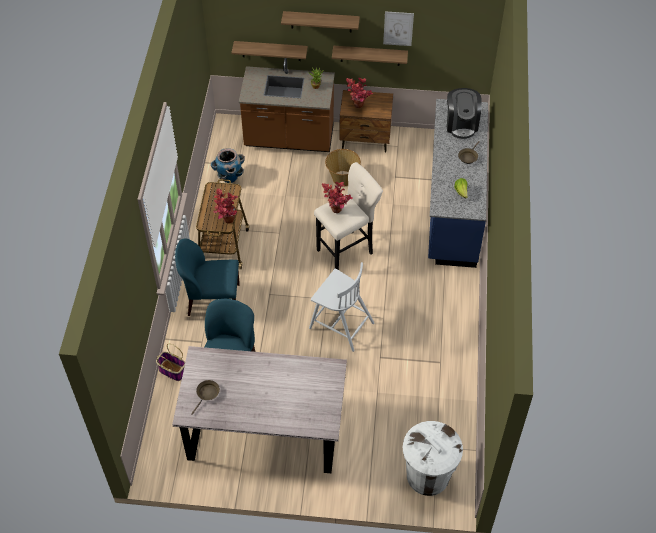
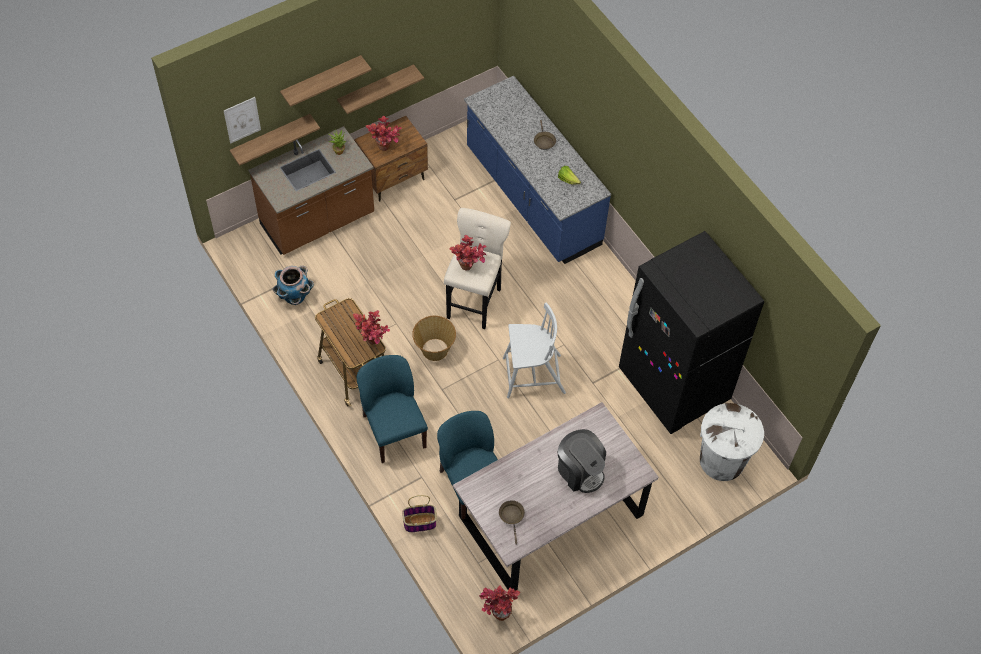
camera: 40 degrees left, 5 degrees up
blue chair [175,238,240,316] -> blue chair turned 105 degrees clockwise [357,355,428,463]
basket [325,149,361,187] -> basket moved to [412,316,456,361]
picture [383,11,414,46] -> picture moved to [224,97,261,144]
coffee machine [447,88,482,139] -> coffee machine moved to [558,429,606,493]
none -> potted plant [479,585,520,621]
none -> black fridge [619,231,764,434]

